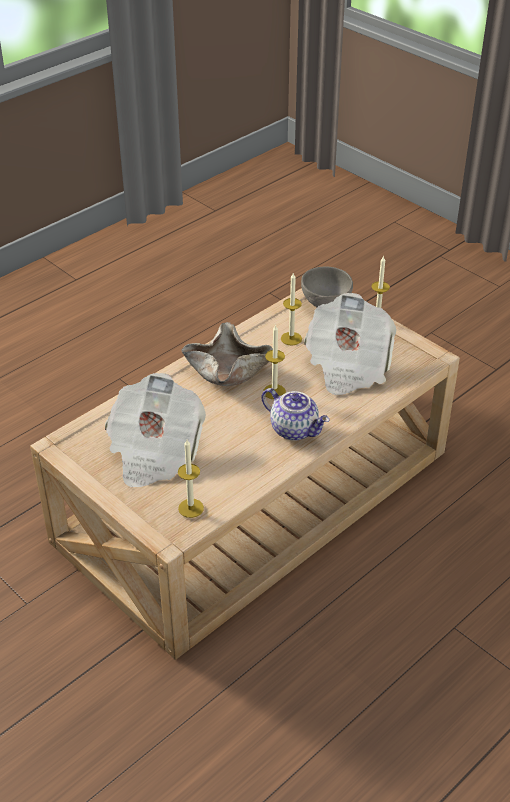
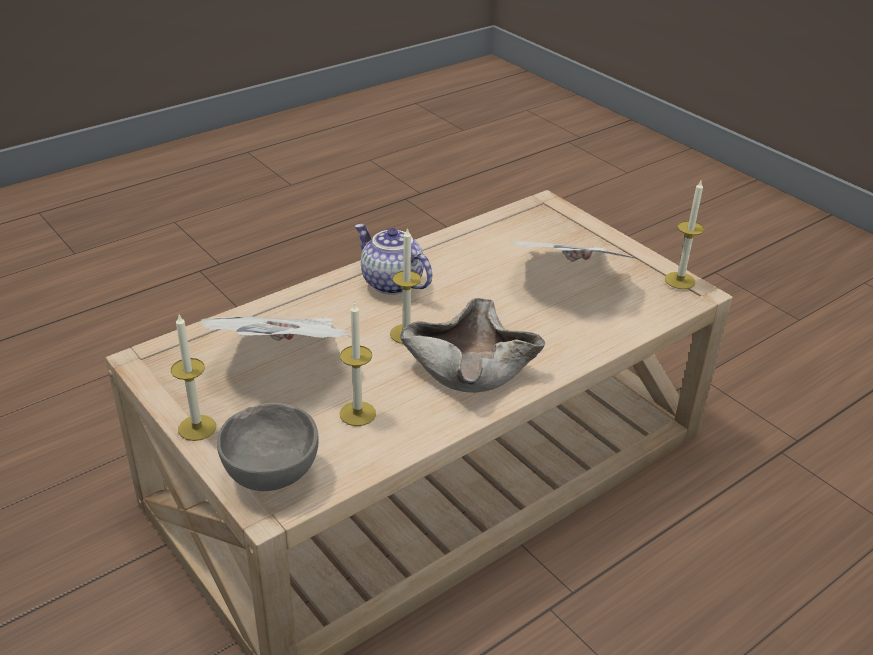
camera: 175 degrees left, 5 degrees down
candle [178,440,204,518] -> candle moved to [665,179,705,289]

